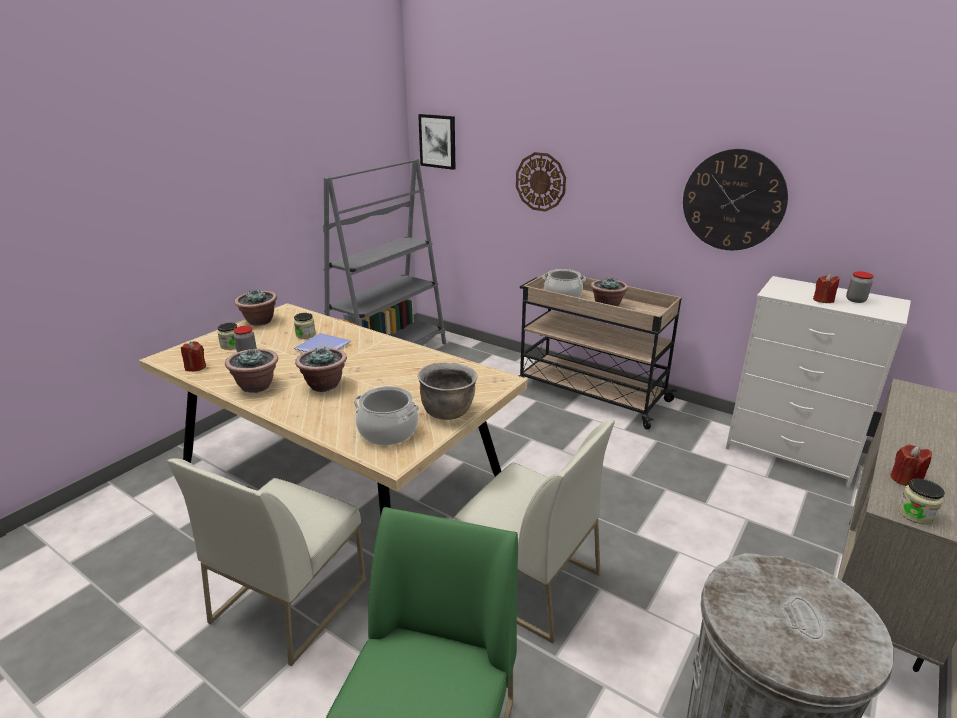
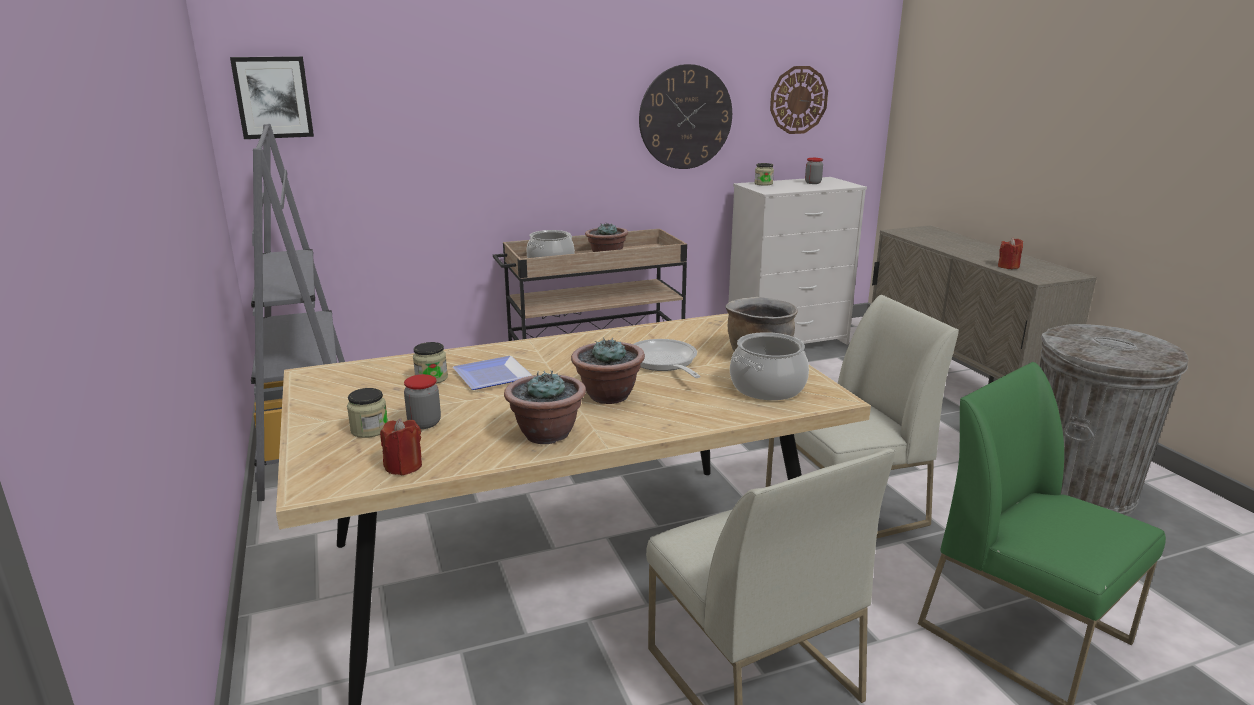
camera: 55 degrees left, 5 degrees down
potted plant [234,289,277,326] -> none
wall clock [516,152,566,212] -> wall clock moved to [770,66,828,134]
red candle [813,274,840,303] -> none
jar [898,478,945,525] -> jar moved to [755,163,774,186]
none -> frying pan [633,339,701,378]

